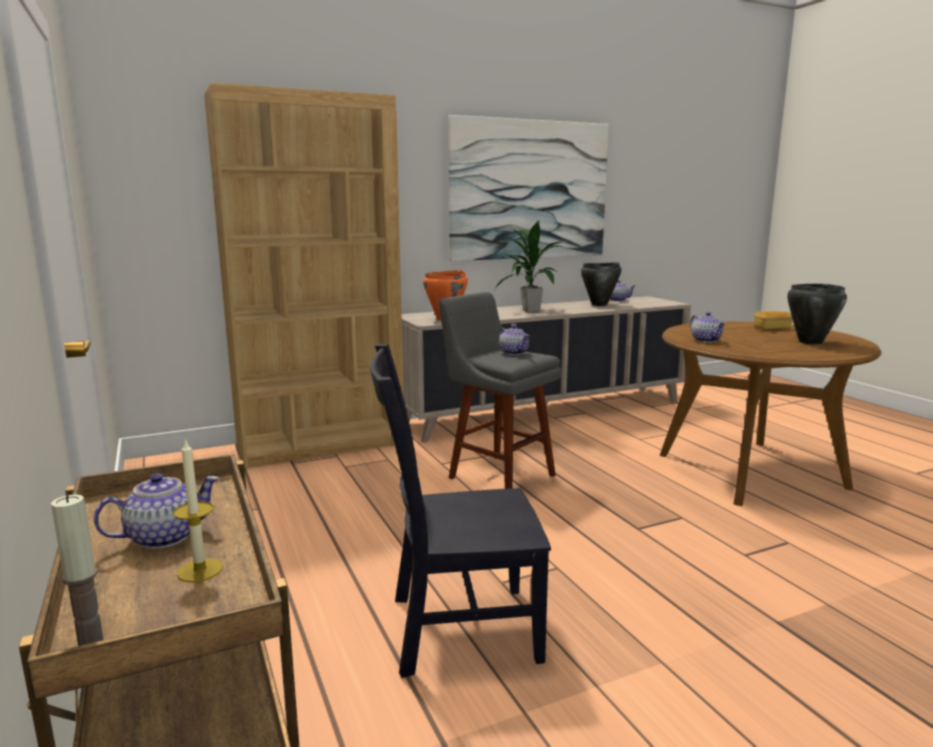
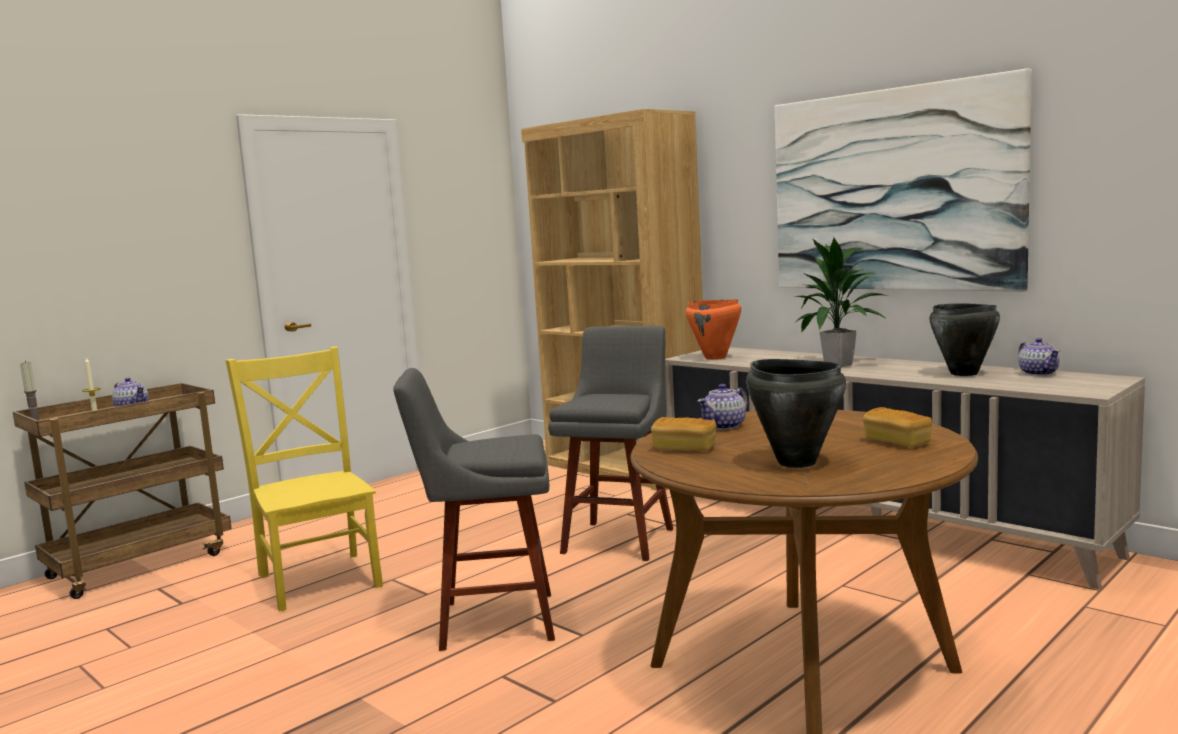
camera: 70 degrees right, 5 degrees down
black chair [370,344,551,678] -> yellow chair [225,346,383,612]
teapot [499,325,530,355] -> none
none -> grey stool [393,368,555,651]
none -> bread [651,417,716,451]

